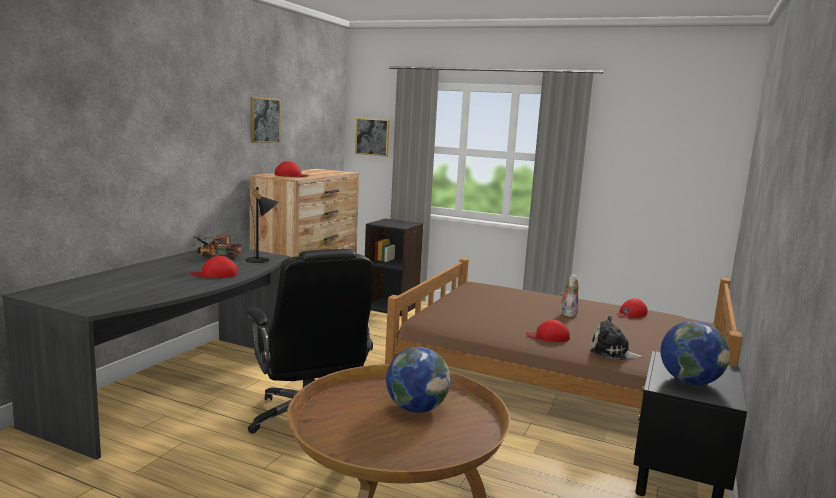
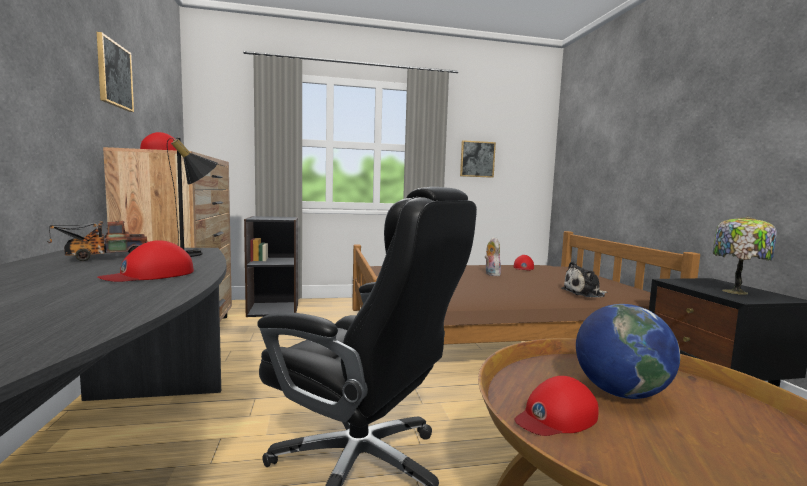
camera: 35 degrees left, 5 degrees down
picture [355,118,390,157] -> picture moved to [460,140,496,178]
red cap [526,320,570,342] -> red cap moved to [515,376,599,436]
globe [660,321,730,385] -> table lamp [713,216,777,295]

